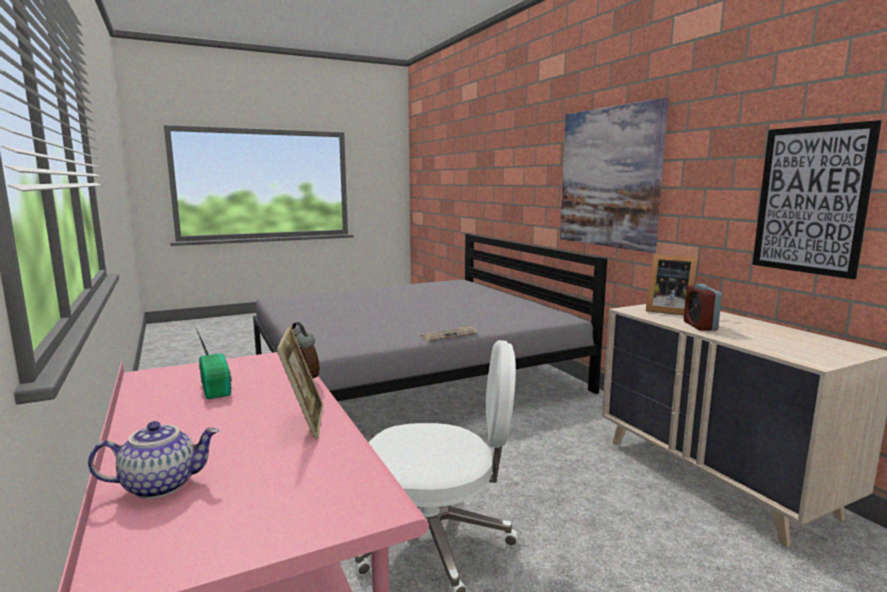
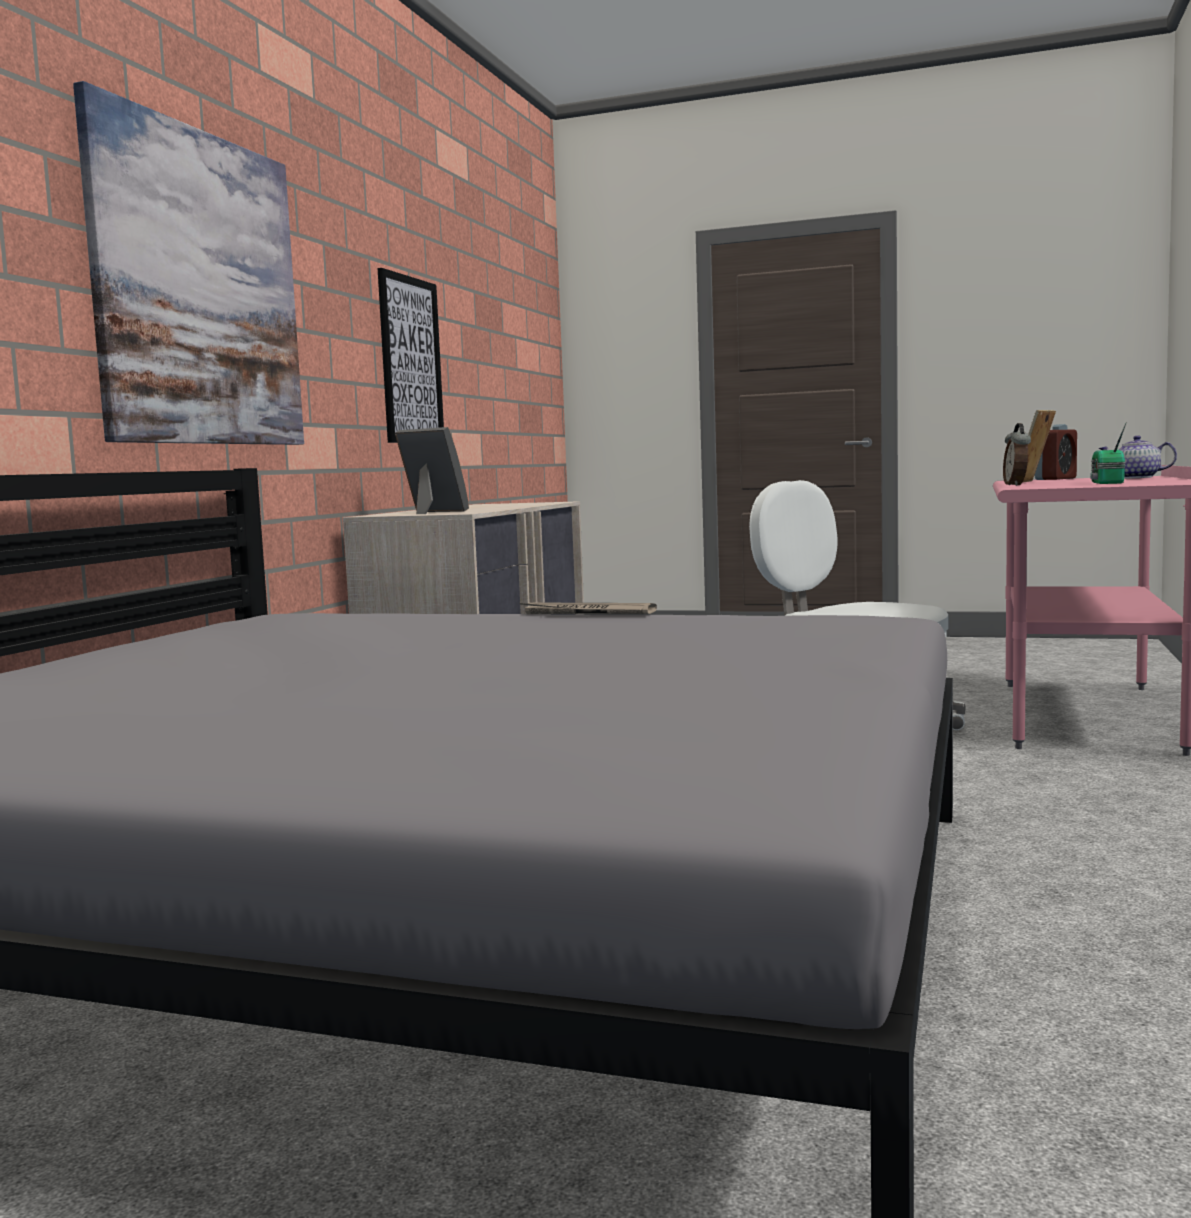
camera: 135 degrees left, 5 degrees down
picture frame [646,254,698,315] -> picture frame turned 45 degrees counterclockwise [395,427,469,514]
alarm clock [684,284,722,331] -> alarm clock moved to [1035,424,1077,480]

